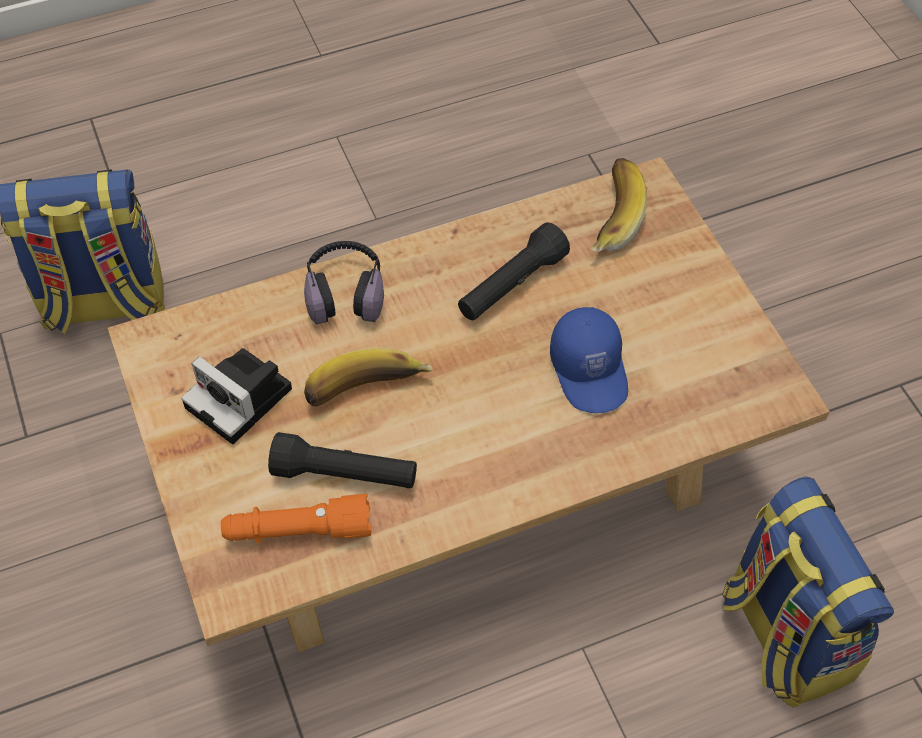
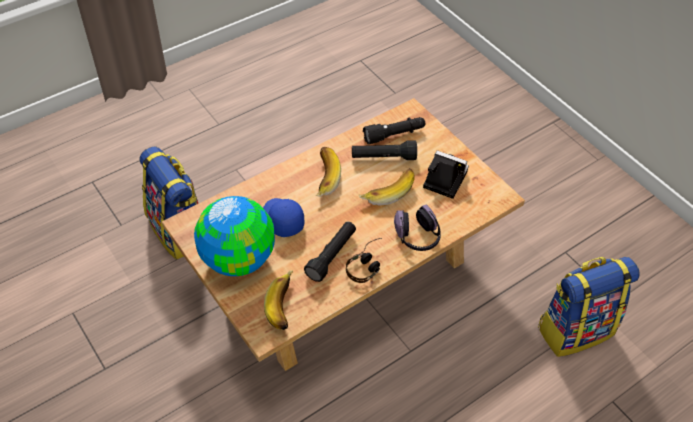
camera: 165 degrees right, 5 degrees down
orange flashlight [221,494,371,544] -> black flashlight [363,117,425,144]
none -> globe [194,196,275,276]
none -> banana [316,147,341,197]
none -> headphones [346,238,382,283]

